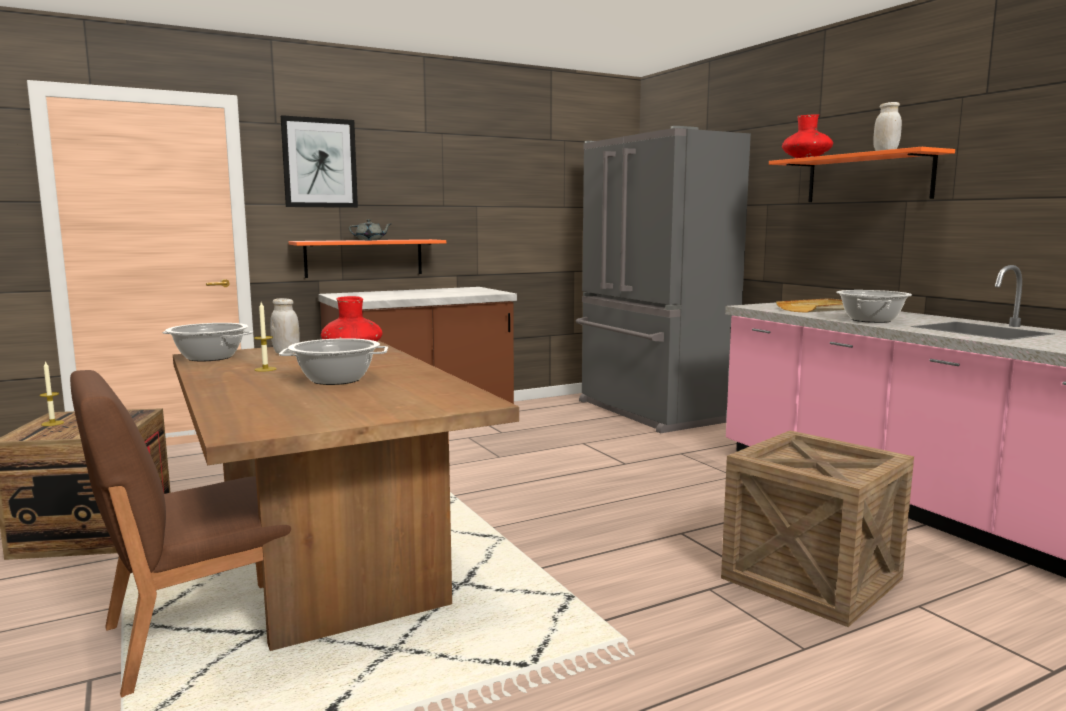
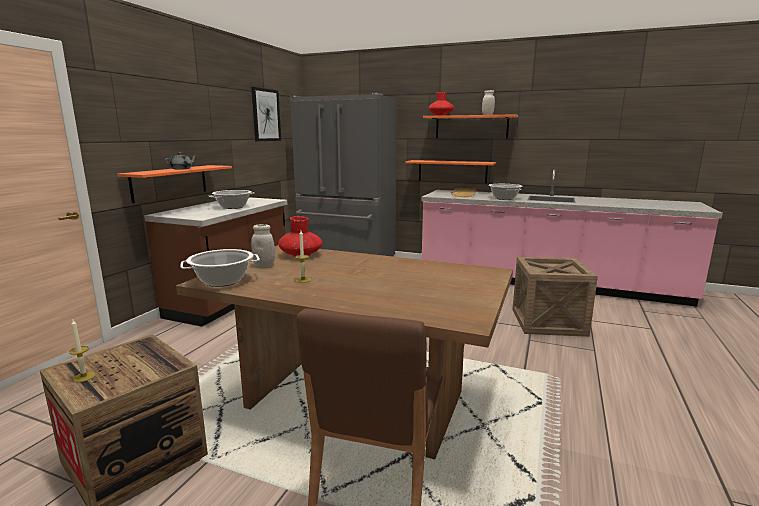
camera: 40 degrees left, 5 degrees up
cooking pot [279,338,388,385] -> cooking pot moved to [208,190,255,209]
picture [281,115,358,208] -> picture moved to [251,87,281,141]
none -> orange shelf [405,160,496,183]

